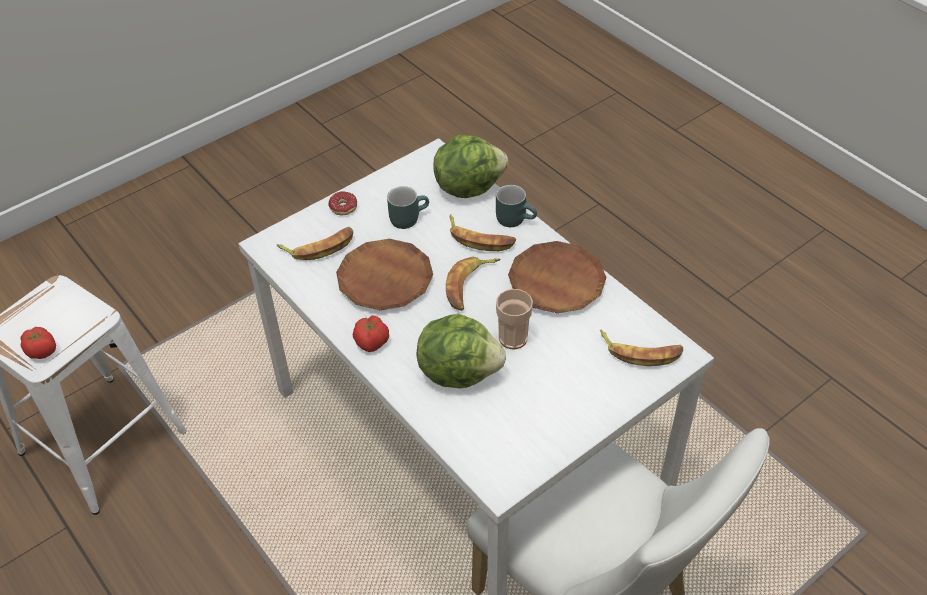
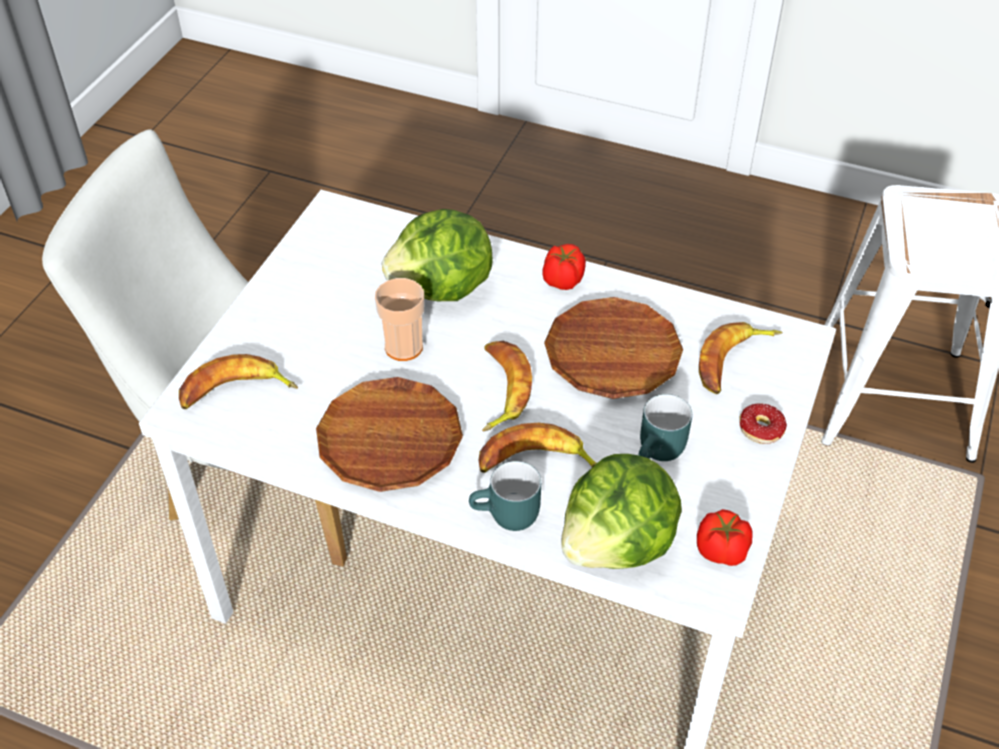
camera: 150 degrees right, 0 degrees up
tomato [21,327,56,359] -> tomato moved to [697,509,753,566]

